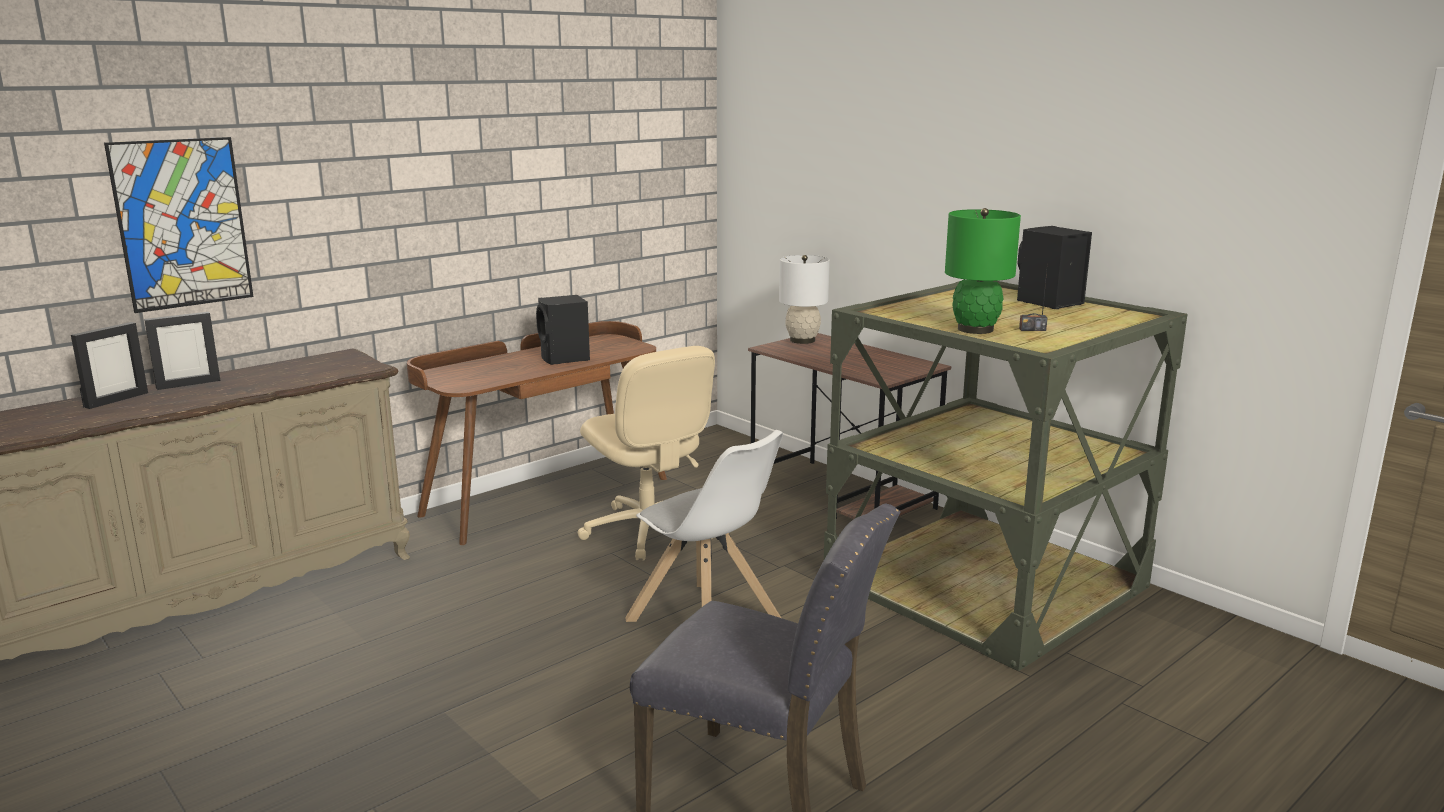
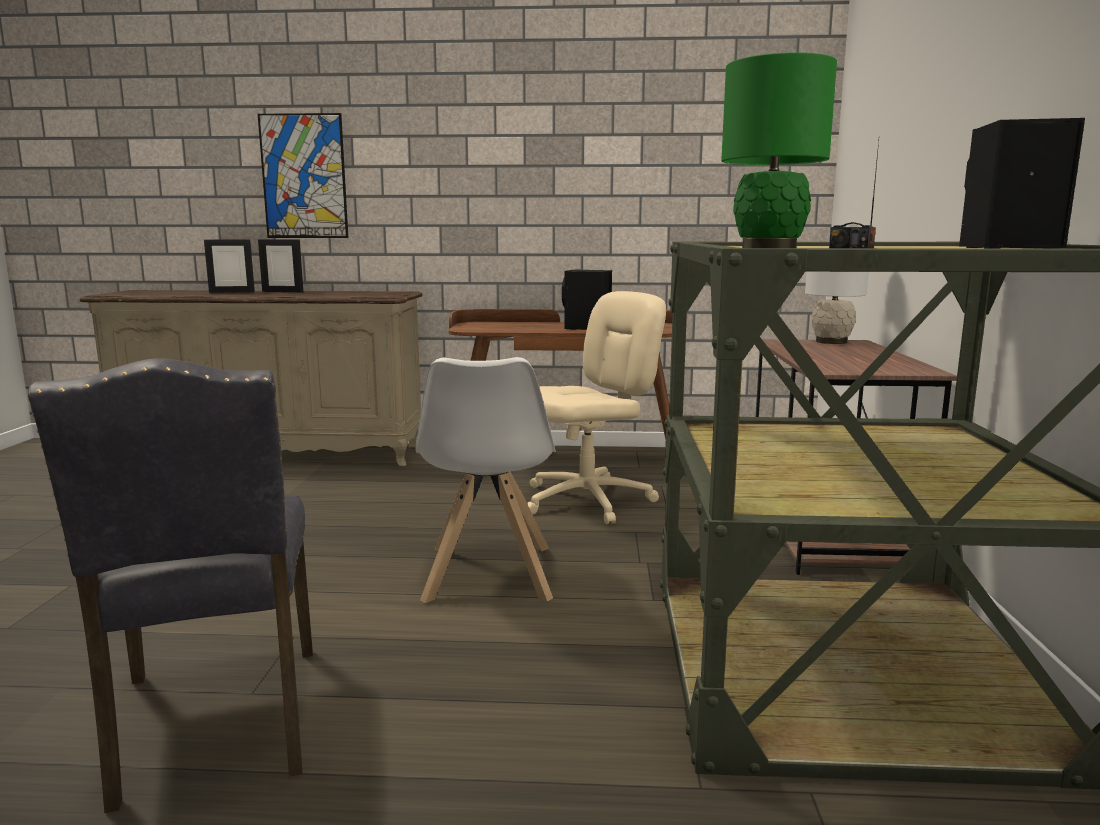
camera: 45 degrees right, 5 degrees down
beige office chair [578,346,715,560] -> beige office chair turned 135 degrees counterclockwise [527,291,666,524]

